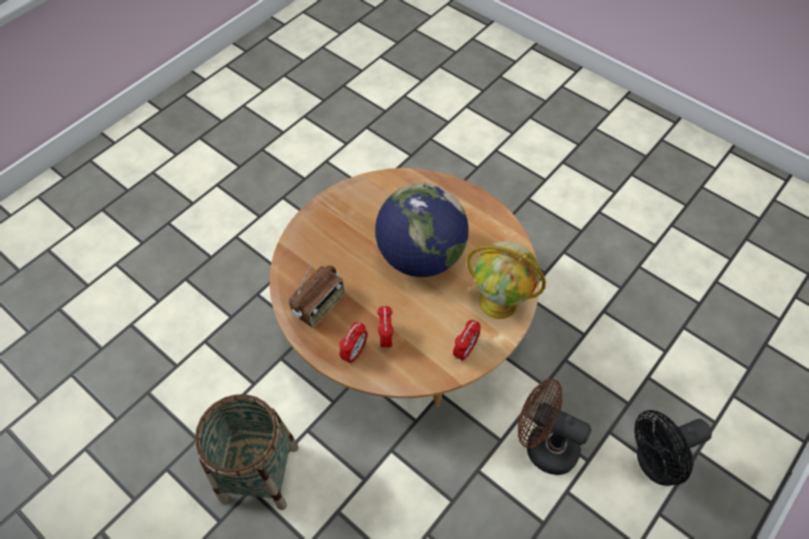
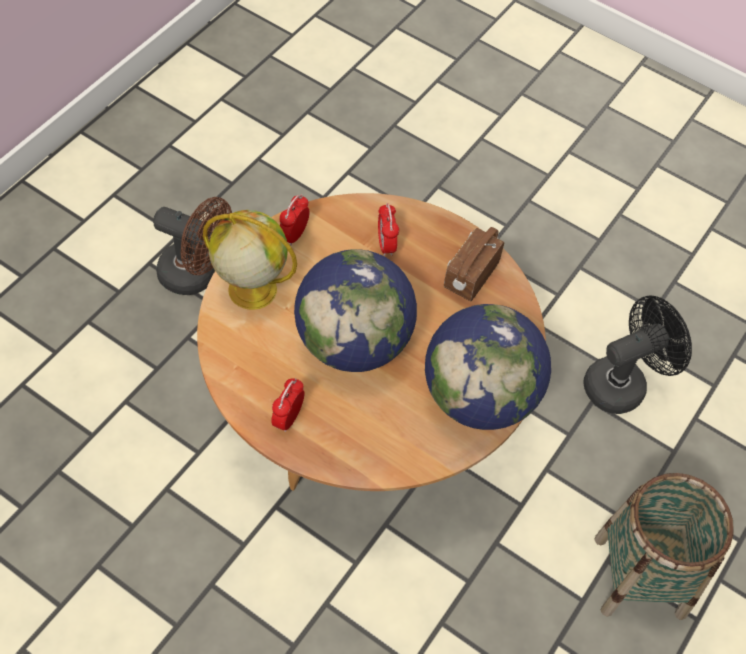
camera: 170 degrees right, 0 degrees up
basket [195,394,298,510] -> basket moved to [594,473,734,620]
alarm clock [339,322,368,364] -> alarm clock moved to [271,378,305,432]
black fan [635,410,712,486] -> black fan moved to [583,295,692,414]
none -> globe [425,304,551,430]

